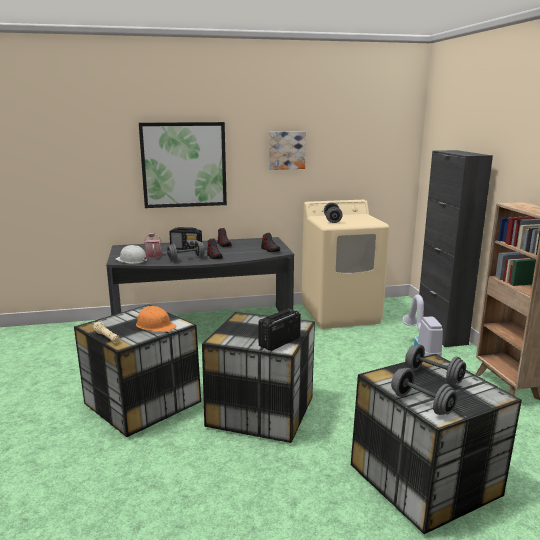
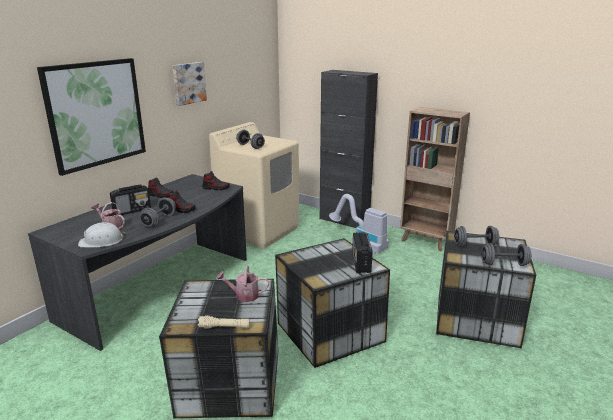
camera: 45 degrees left, 5 degrees up
orange hard hat [136,306,177,332] -> watering can [216,265,269,302]

